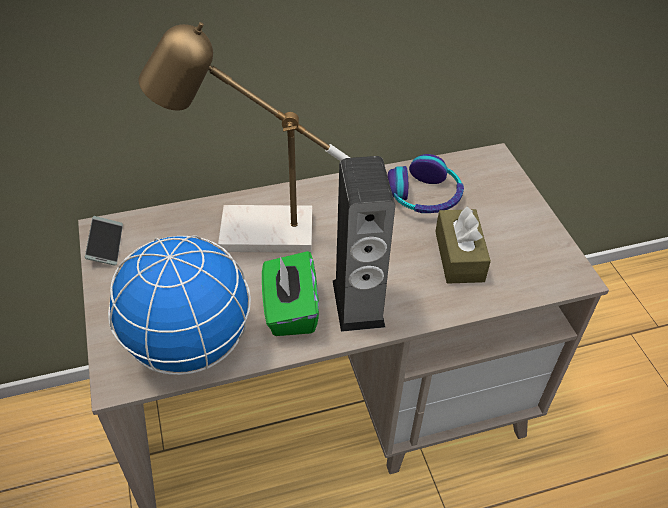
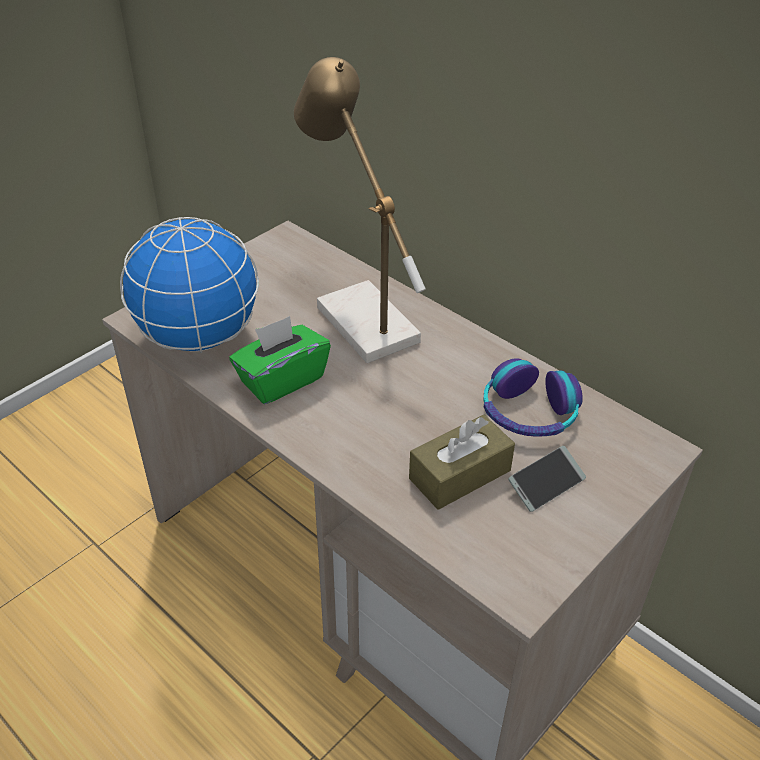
camera: 60 degrees right, 5 degrees down
phone [85,216,123,266] -> phone moved to [508,446,586,512]
speaker [333,156,395,332] -> none

